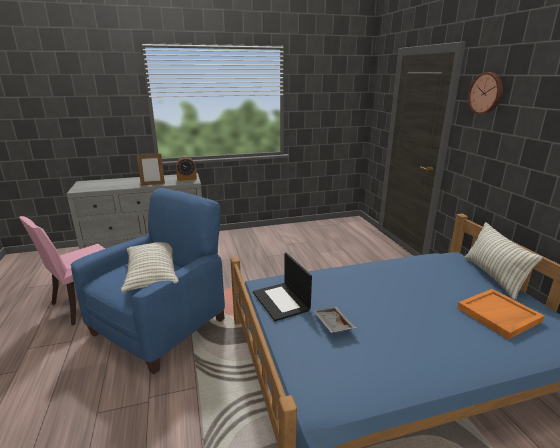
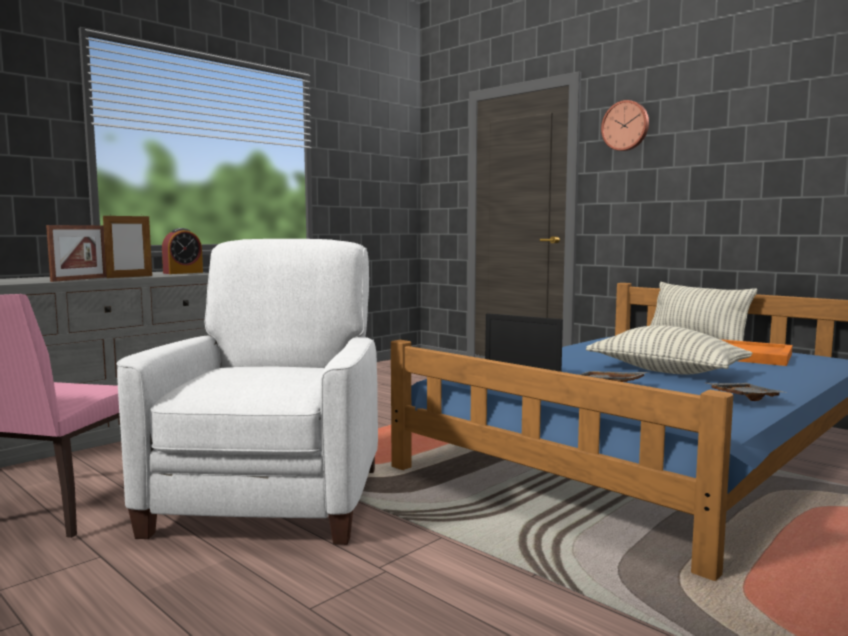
camera: 30 degrees left, 15 degrees down
blue armchair [71,188,225,374] -> white armchair [116,239,378,545]
pillow [121,242,179,293] -> pillow moved to [586,325,752,374]
none -> picture frame [46,225,107,282]
none -> grey tray [707,383,783,401]

